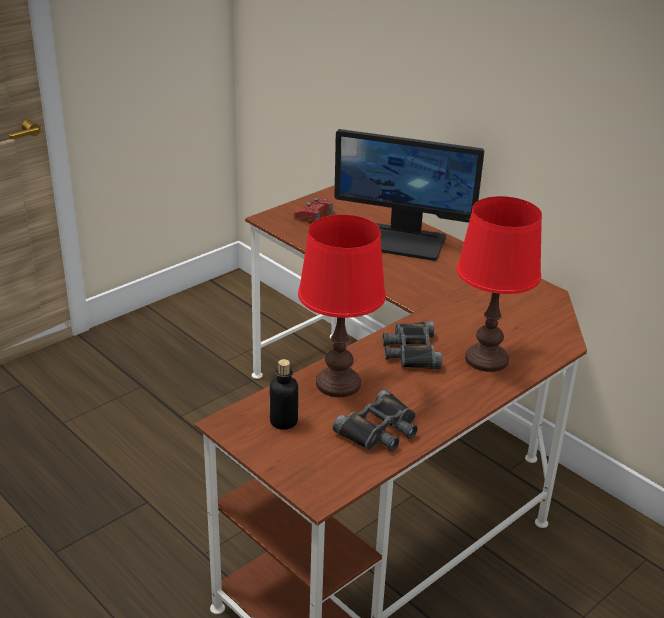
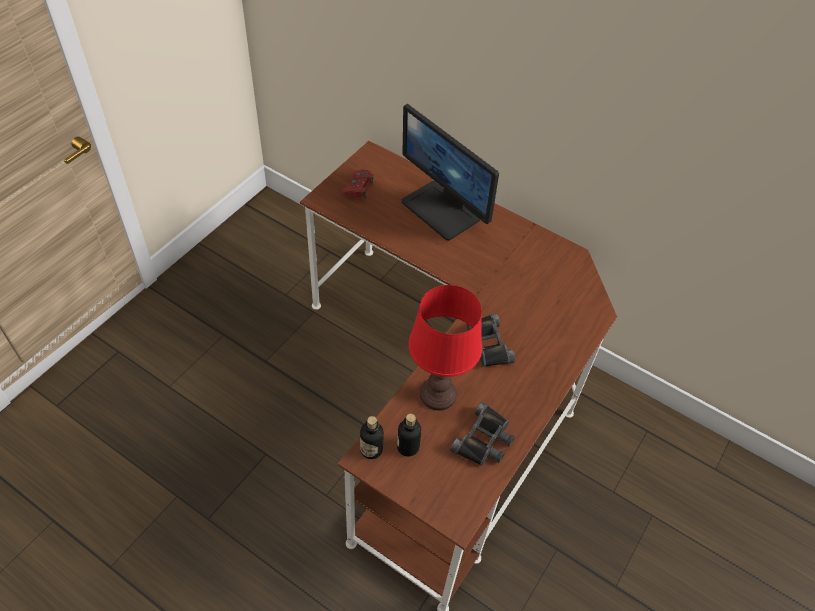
camera: 15 degrees left, 20 degrees up
monitor [334,129,484,261] -> monitor turned 45 degrees clockwise [401,104,499,241]
red table lamp [457,196,542,372] -> none
none -> bottle [360,416,384,459]

